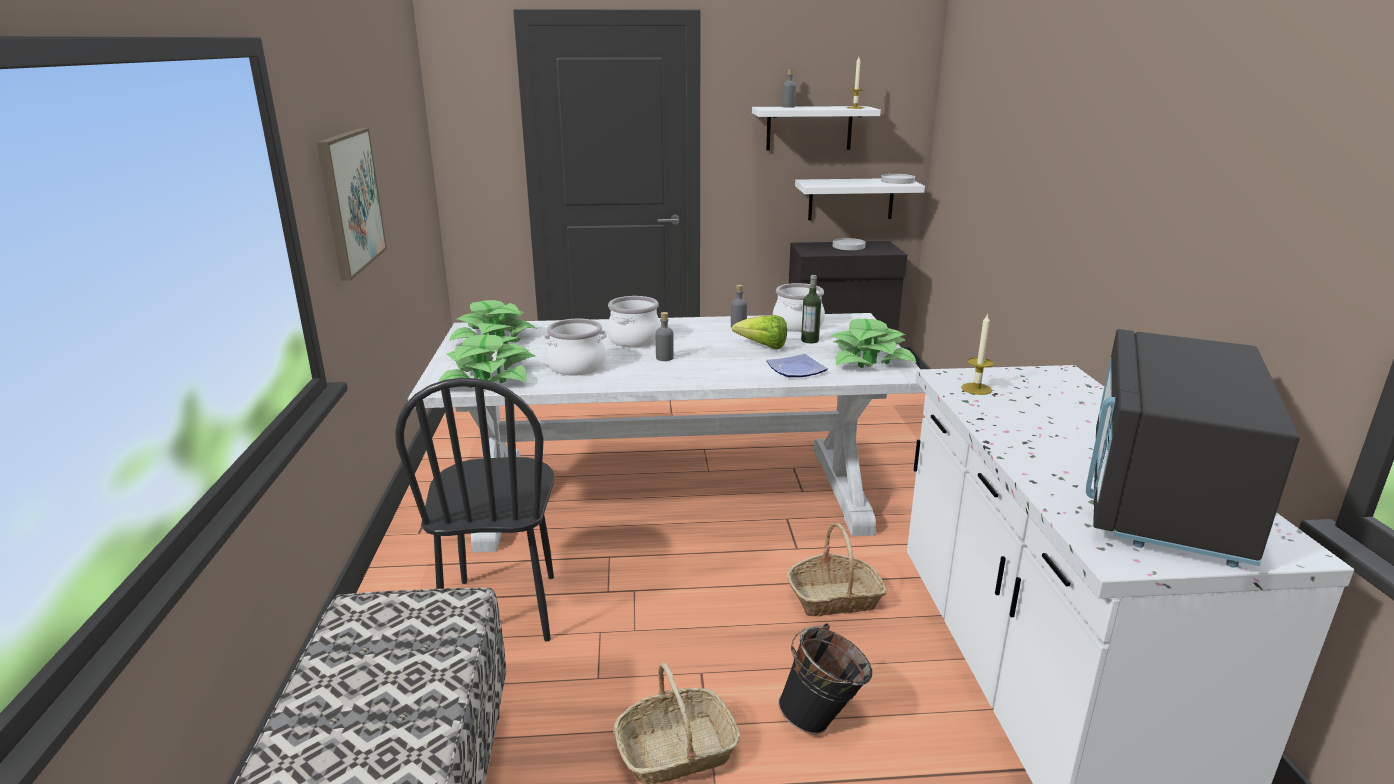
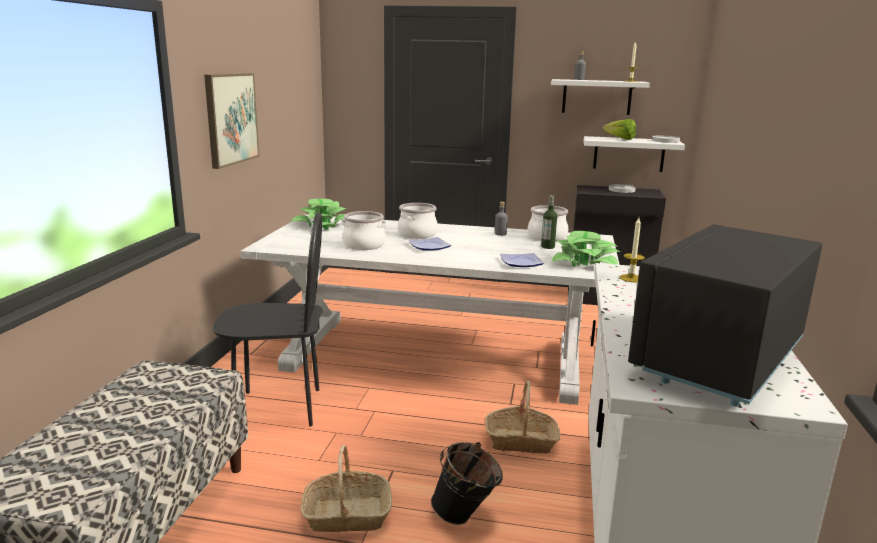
camera: 15 degrees right, 5 degrees down
black chair [395,378,554,641] -> black chair turned 105 degrees counterclockwise [213,212,322,426]
potted plant [438,335,536,388] -> none
grey bottle [656,312,674,361] -> plate [409,237,451,251]
lettuce [732,315,787,349] -> lettuce moved to [602,119,636,140]

